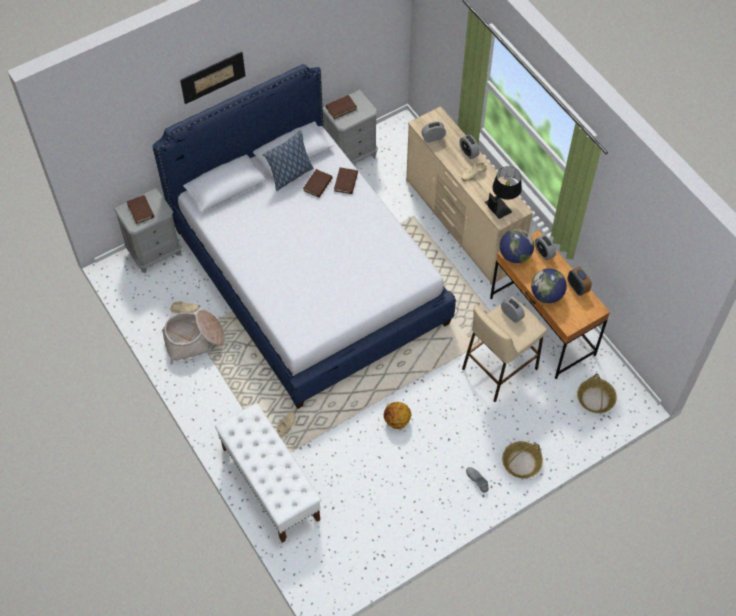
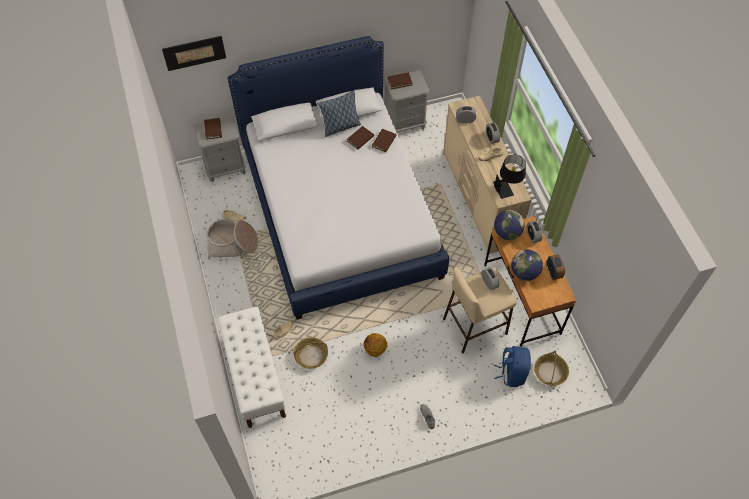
camera: 15 degrees right, 0 degrees up
picture [180,52,245,104] -> picture moved to [162,36,226,71]
basket [502,441,543,478] -> basket moved to [293,337,328,369]
none -> blue backpack [494,346,531,387]

